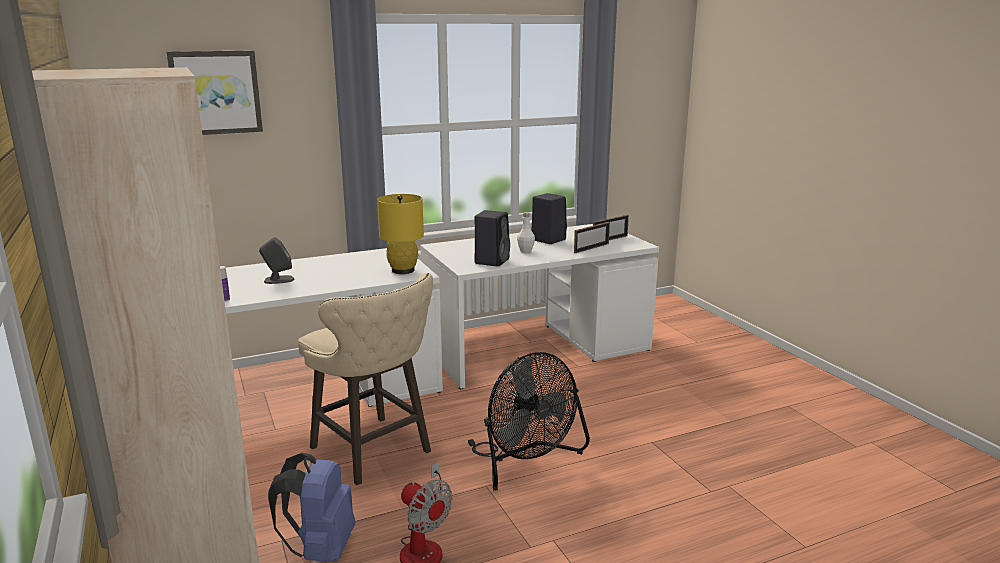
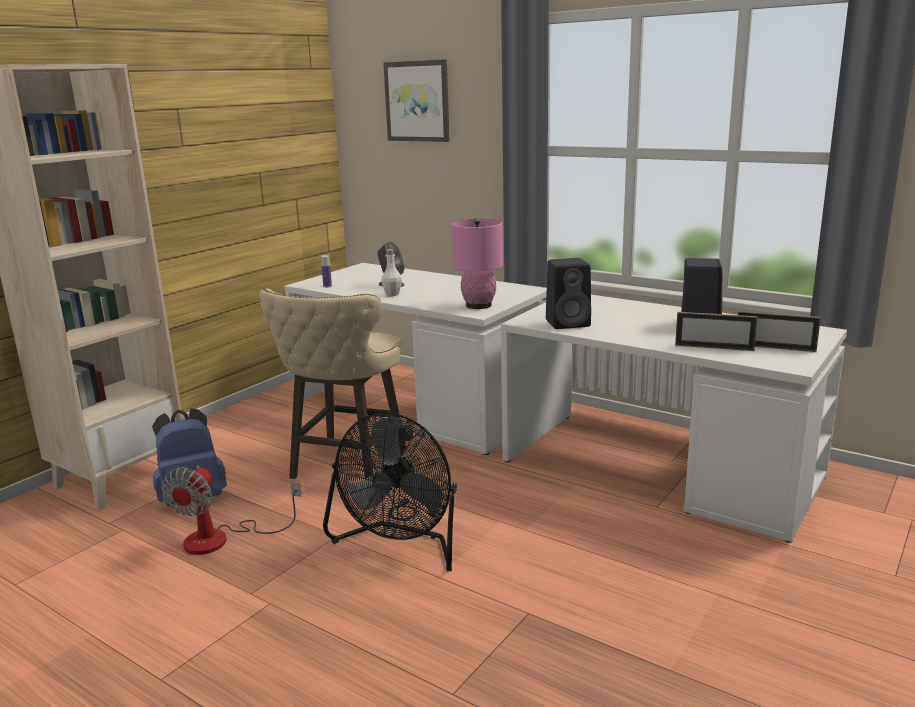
camera: 60 degrees right, 0 degrees up
yellow table lamp [377,194,424,274] -> pink table lamp [452,218,503,309]
white bottle [517,212,535,253] -> white bottle moved to [381,249,402,296]

